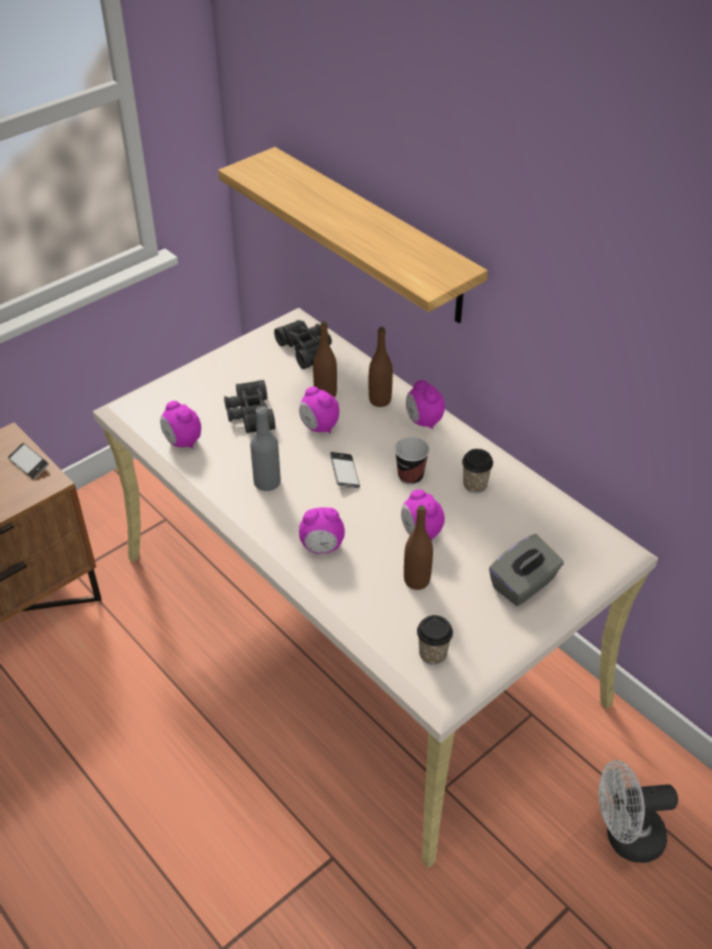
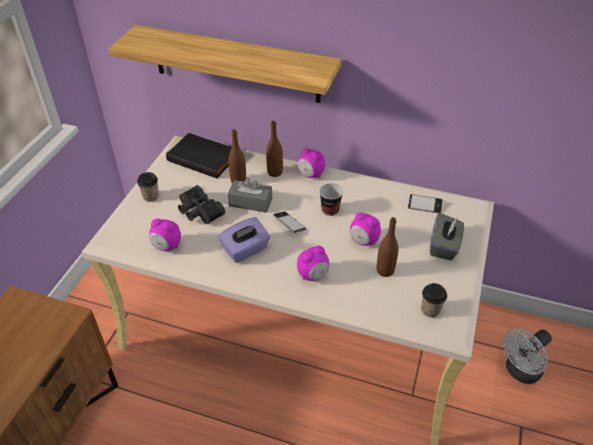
camera: 30 degrees left, 0 degrees up
phone [8,443,49,479] -> phone moved to [408,194,443,213]
grey bottle [250,406,281,491] -> purple tissue box [218,217,270,263]
black binoculars [274,320,332,369] -> black book [166,133,232,178]
alarm clock [299,387,339,433] -> grey tissue box [228,178,272,213]
cup [462,449,493,493] -> cup moved to [137,172,159,202]

